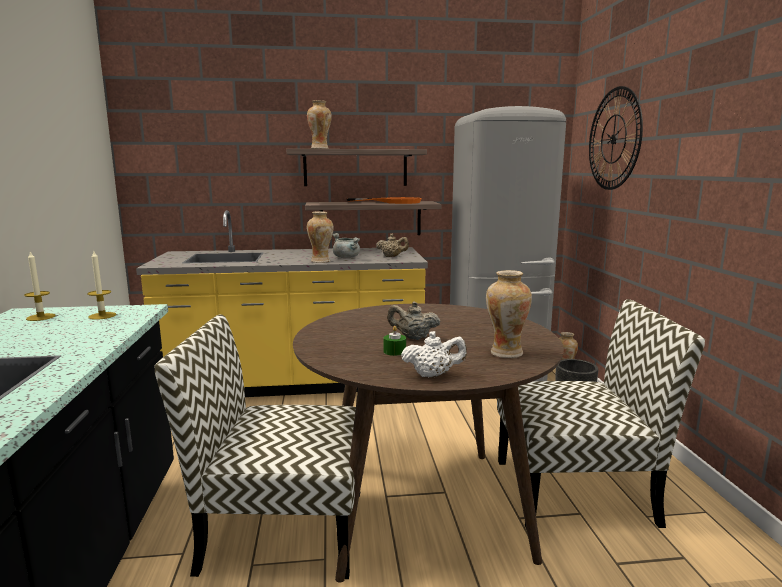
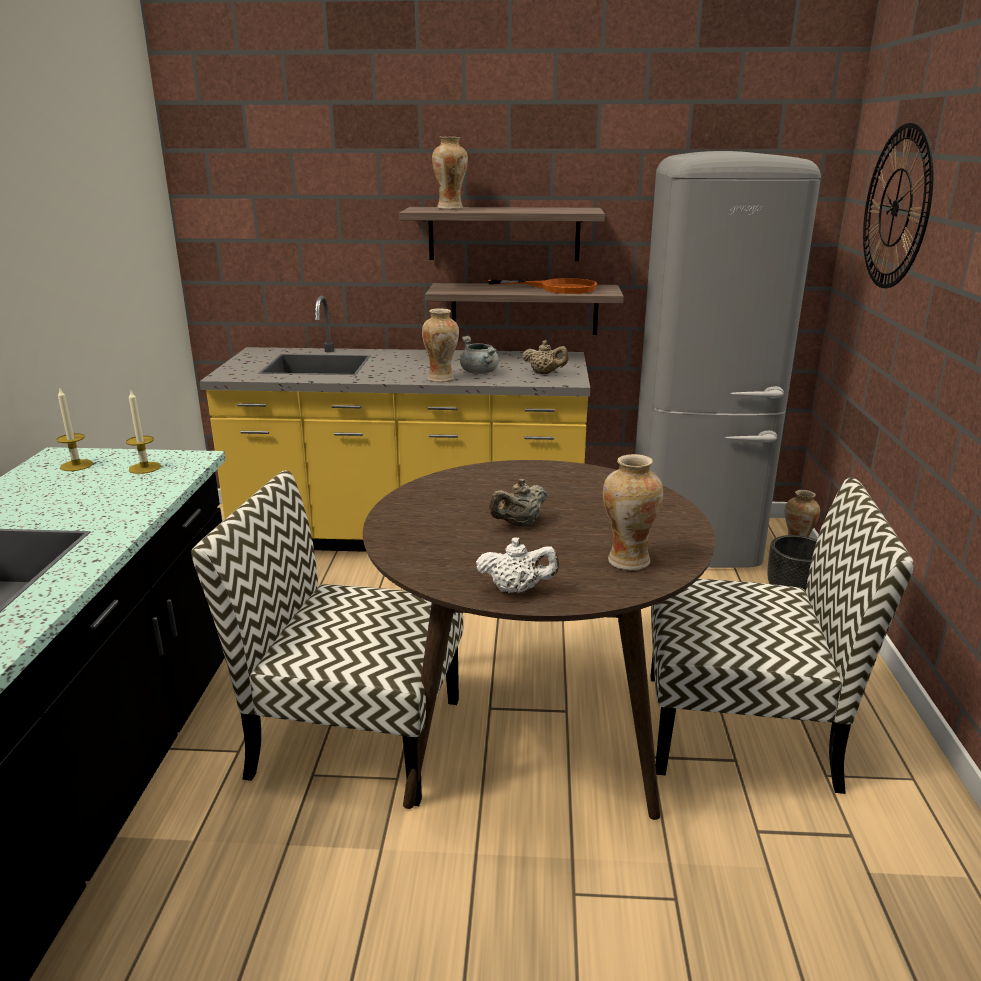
camera: 10 degrees right, 10 degrees up
green candle [384,326,406,356] -> none
beige teapot [387,301,440,340] -> beige teapot turned 60 degrees counterclockwise [489,479,547,527]

